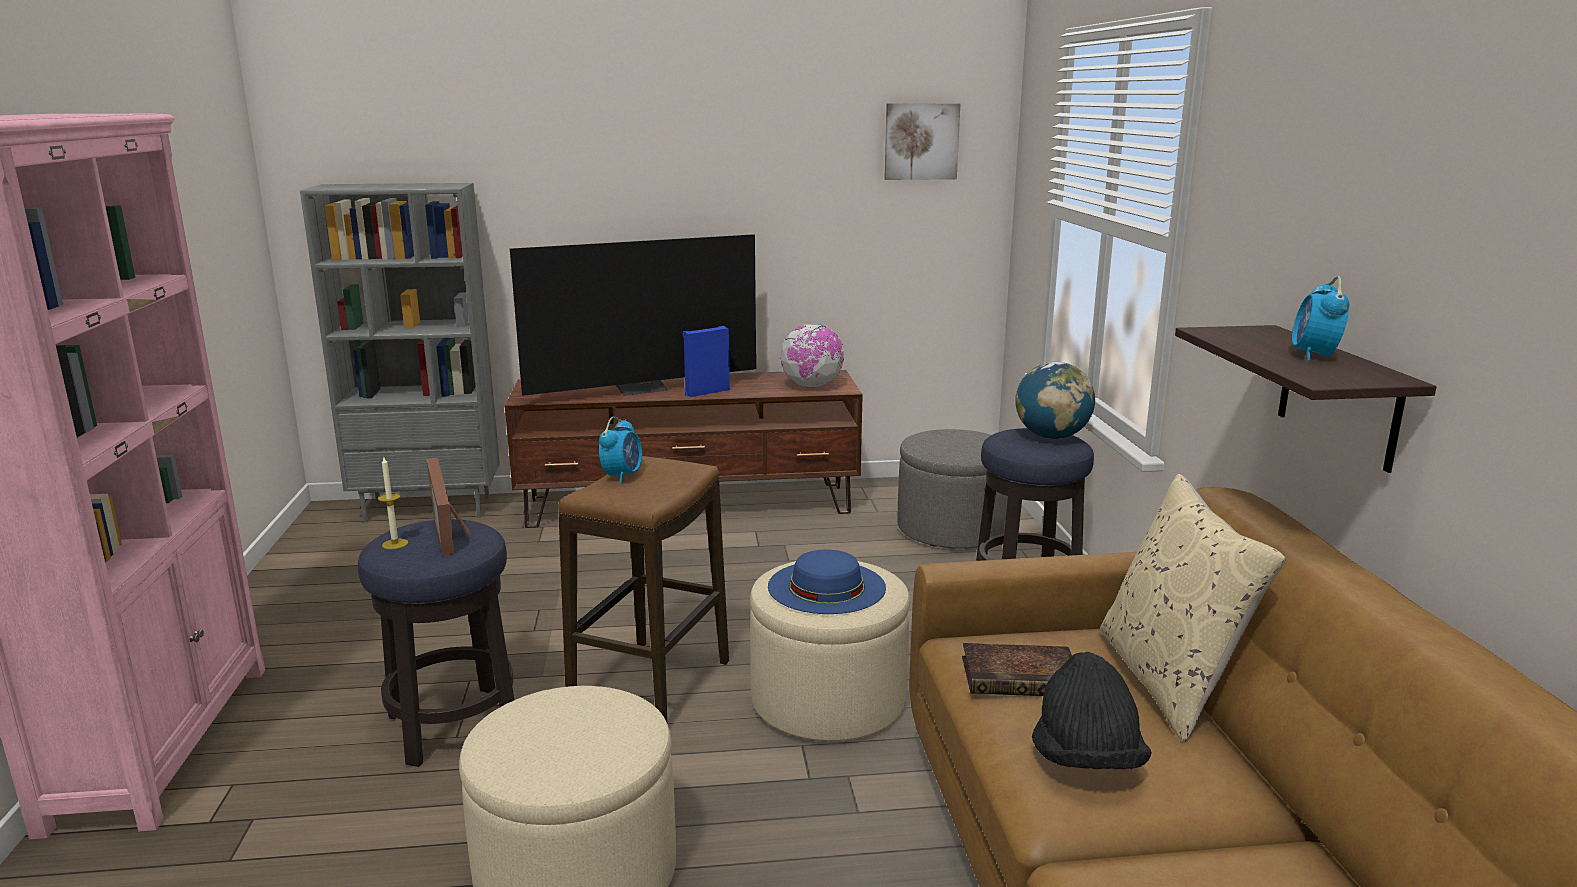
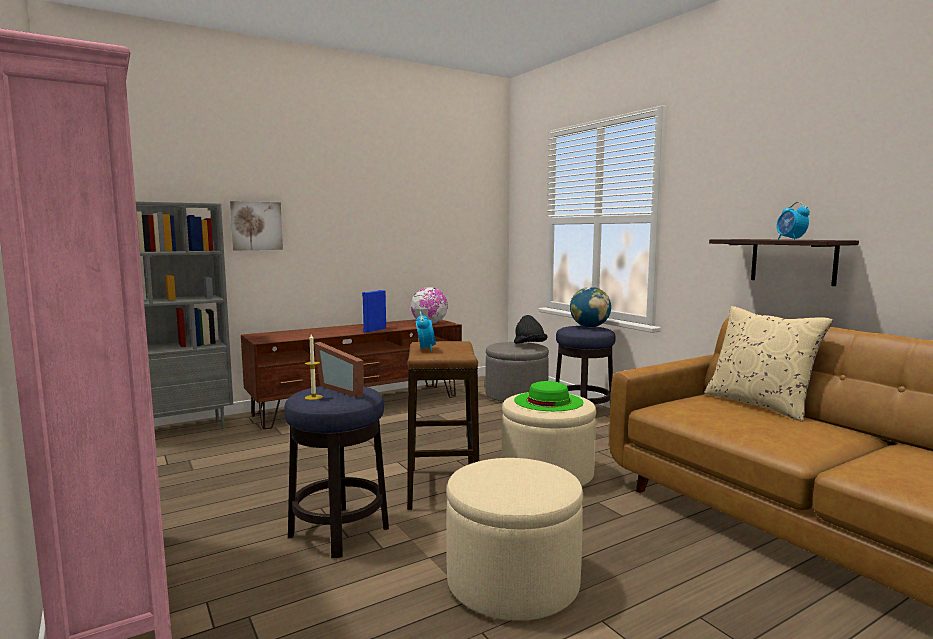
camera: 25 degrees left, 10 degrees down
television [510,234,756,396] -> none
blue hat [768,550,886,614] -> green hat [514,381,584,411]
picture [884,103,961,180] -> picture moved to [230,201,283,251]
book [962,643,1072,696] -> none
black hat [1032,652,1151,770] -> black hat moved to [514,315,548,344]

